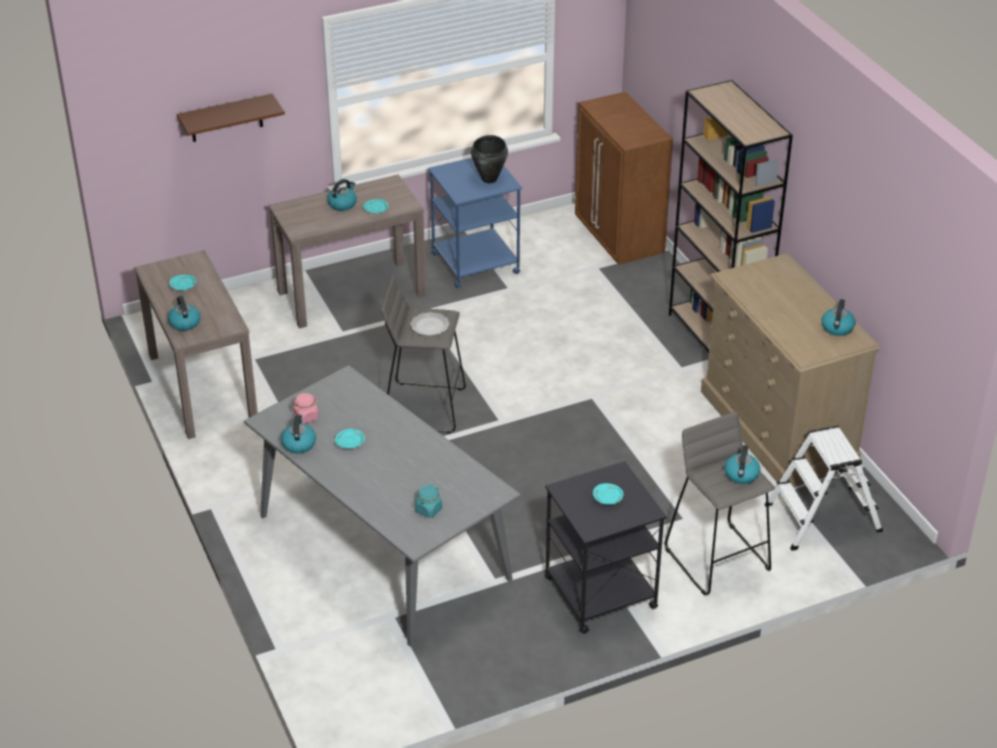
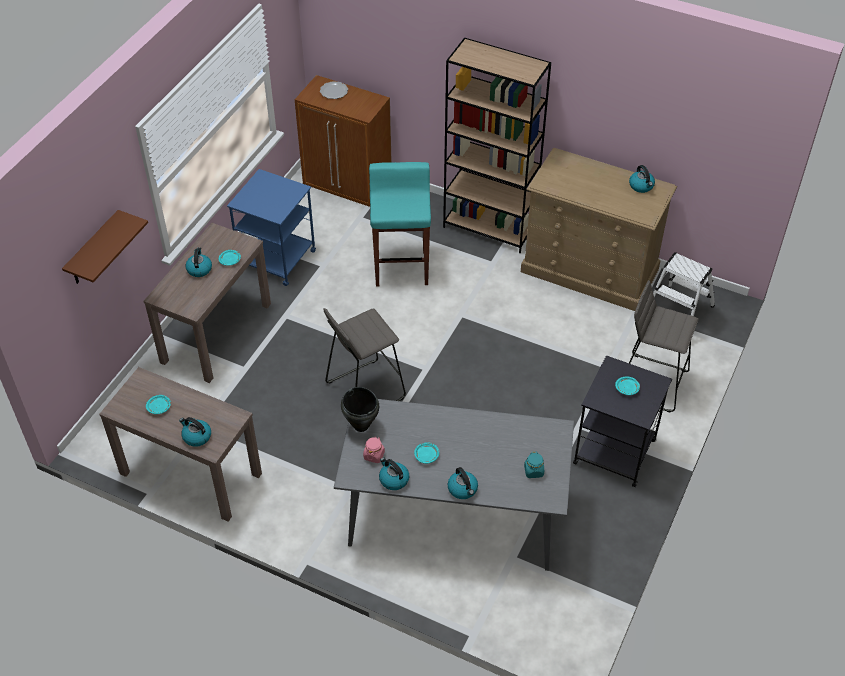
camera: 40 degrees left, 10 degrees up
plate [410,312,450,336] -> plate moved to [320,81,348,99]
black cooking pot [471,135,508,183] -> black cooking pot moved to [341,387,379,432]
kettle [725,445,760,484] -> kettle moved to [448,467,478,499]
none -> turquoise stool [369,162,431,287]

